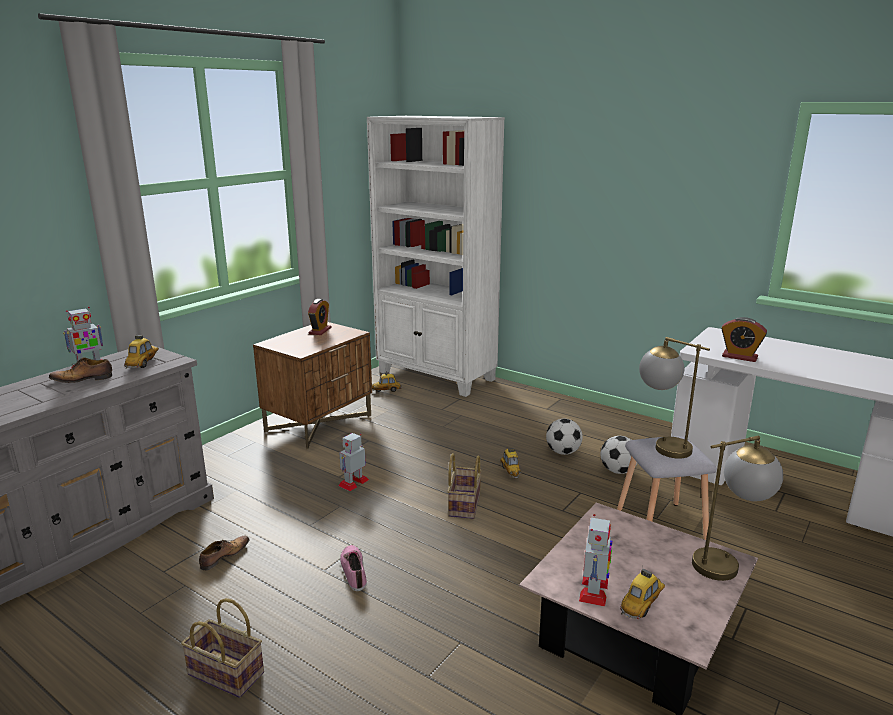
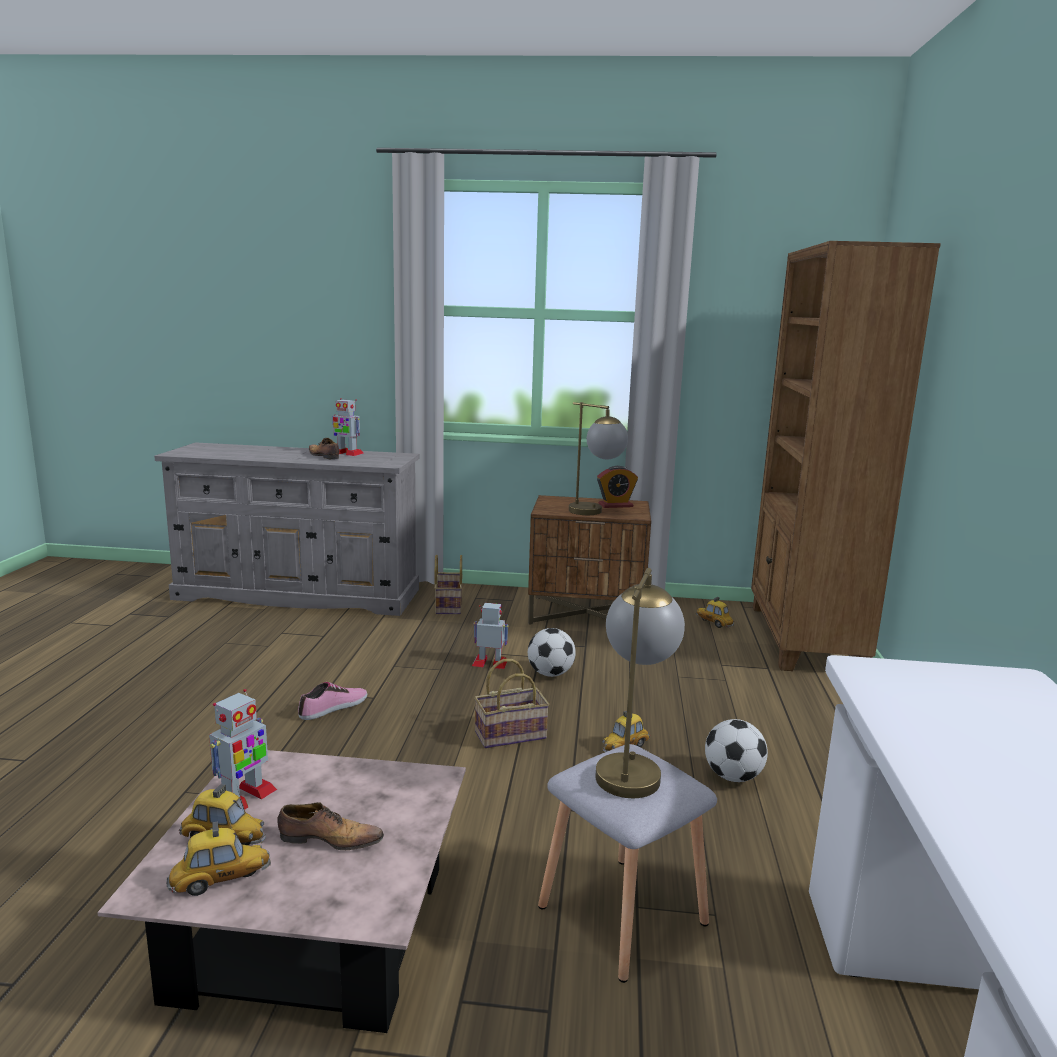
camera: 60 degrees right, 5 degrees down
toy car [124,334,159,369] -> toy car moved to [166,819,271,896]
basket [181,598,264,698] -> basket moved to [434,554,463,614]
shoe [199,536,250,571] -> shoe moved to [277,802,384,850]
white bookcase [367,116,505,397] -> brown bookcase [751,241,941,671]
toy robot [579,514,612,607] -> toy robot turned 45 degrees counterclockwise [209,689,277,810]
football [601,436,638,474] -> football moved to [528,628,576,677]
table lamp [692,436,783,581] -> table lamp moved to [569,402,628,515]
alarm clock [721,317,767,362] -> none

